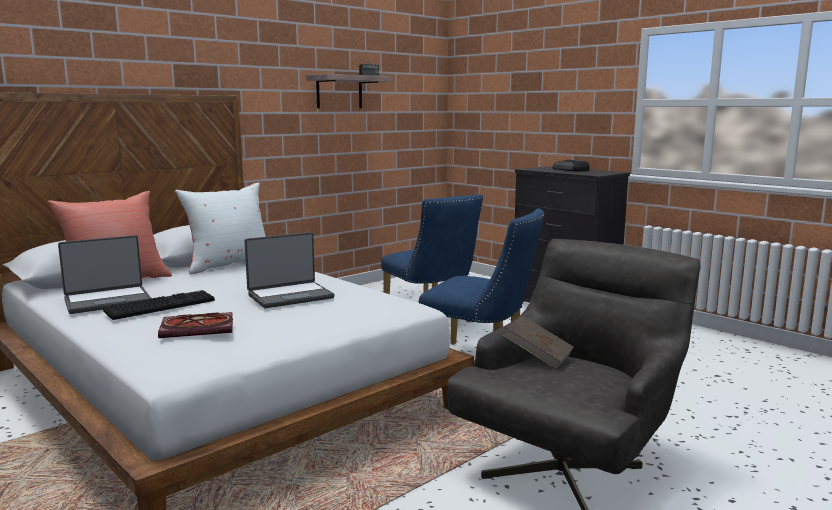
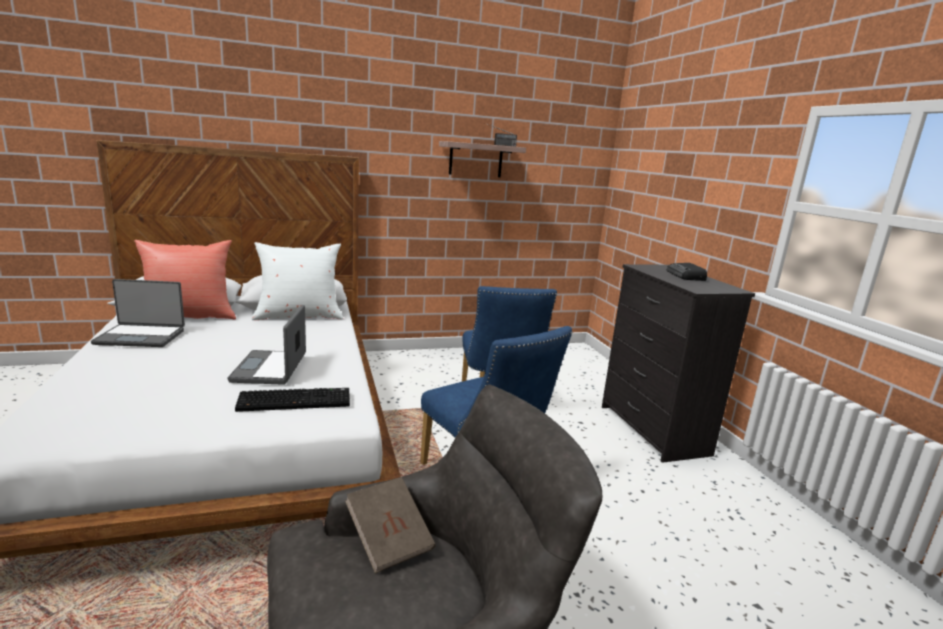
camera: 25 degrees right, 5 degrees up
keyboard [103,290,215,320] -> keyboard moved to [235,388,350,412]
book [158,312,233,338] -> none
laptop [244,232,334,308] -> laptop turned 90 degrees clockwise [227,305,306,385]

